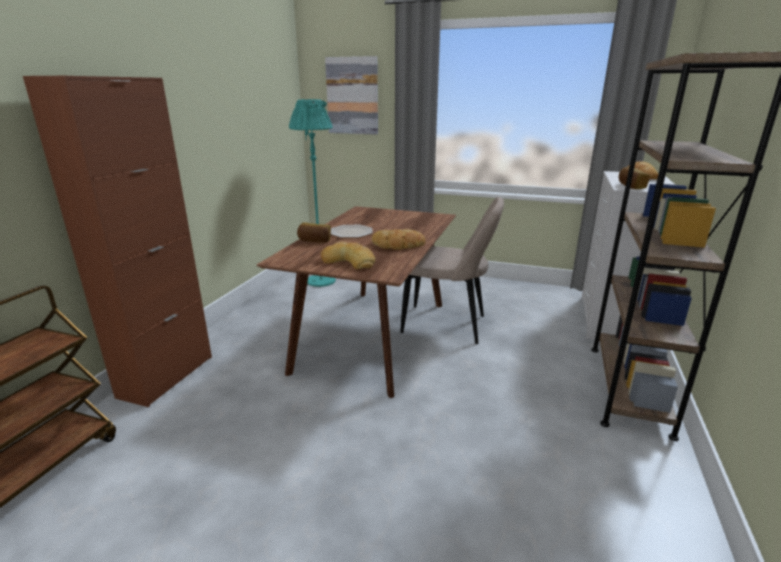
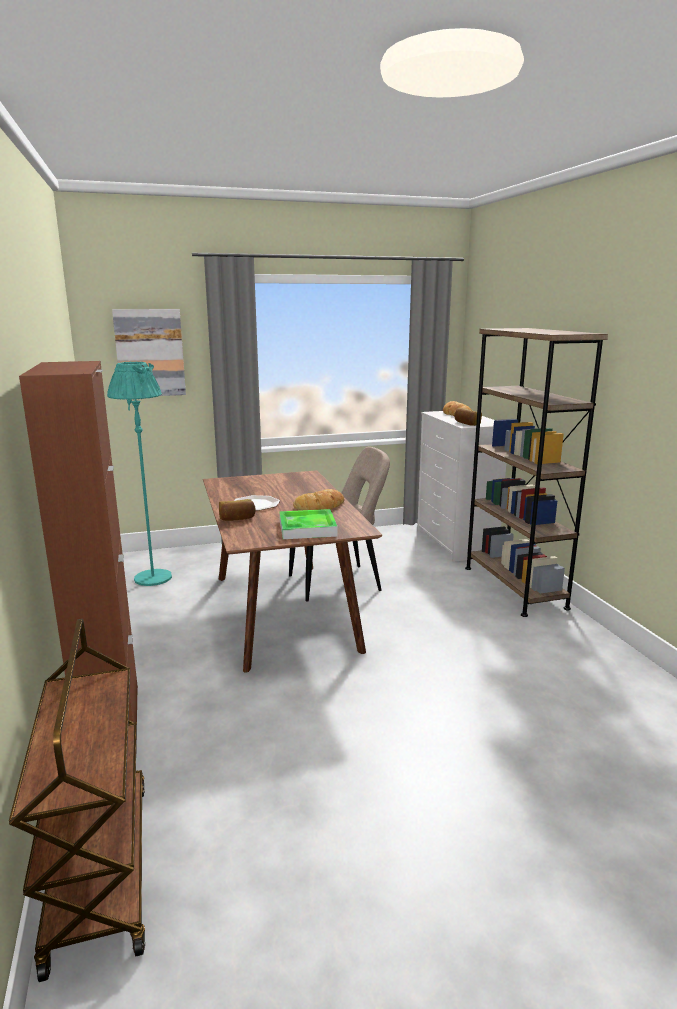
camera: 35 degrees left, 5 degrees down
bread [320,242,375,269] -> tray [279,509,338,539]

